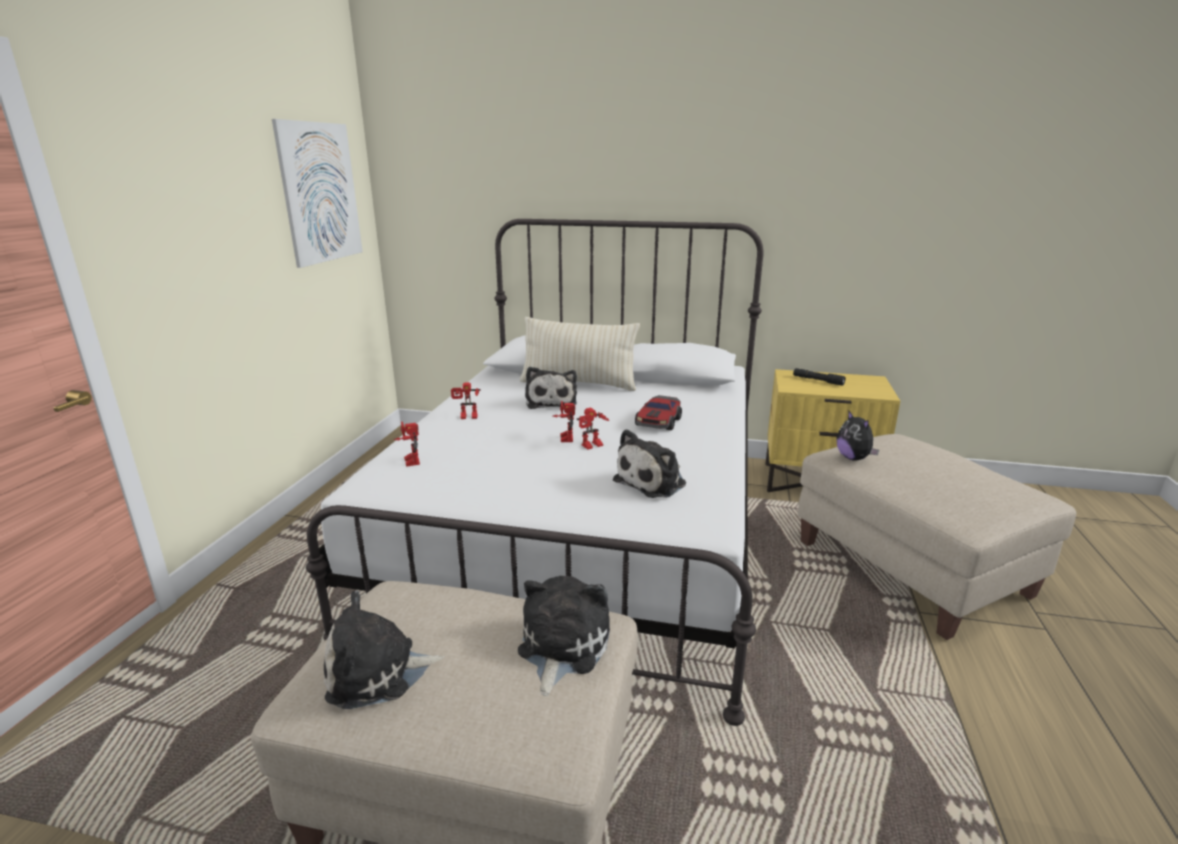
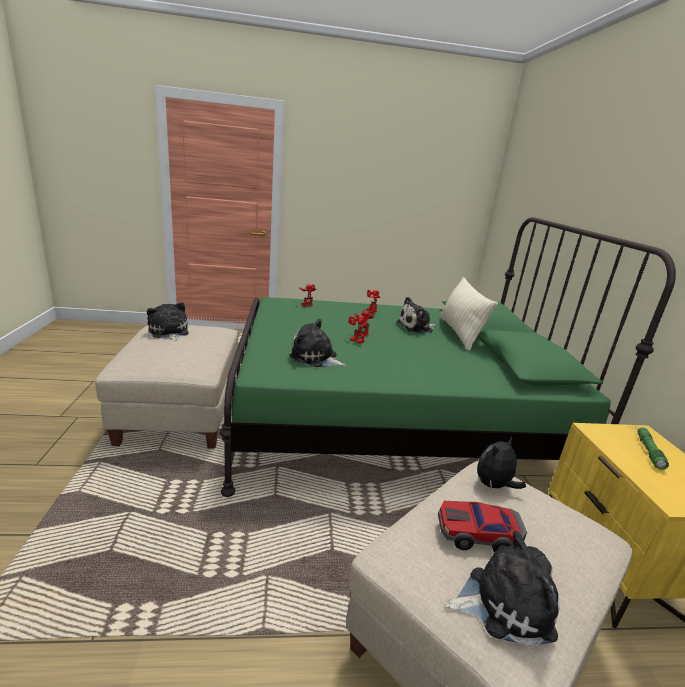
camera: 70 degrees right, 0 degrees up
picture [272,119,363,268] -> none
white bed [306,219,763,726] -> green bed [220,217,676,497]
plush toy [518,576,610,696] -> plush toy moved to [446,530,560,647]
toy car [635,395,682,430] -> toy car moved to [438,501,527,552]
black flashlight [793,368,846,385] -> green flashlight [637,427,669,470]

